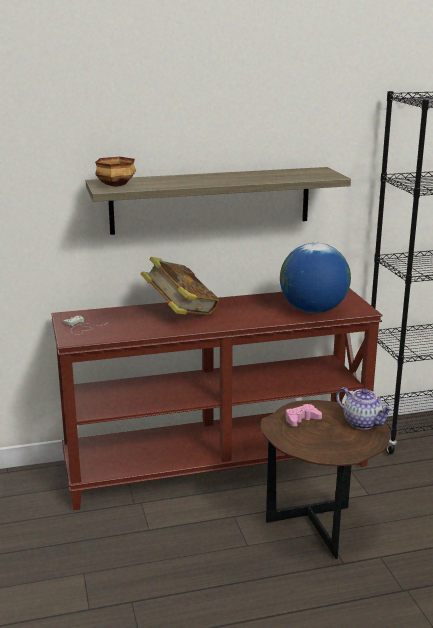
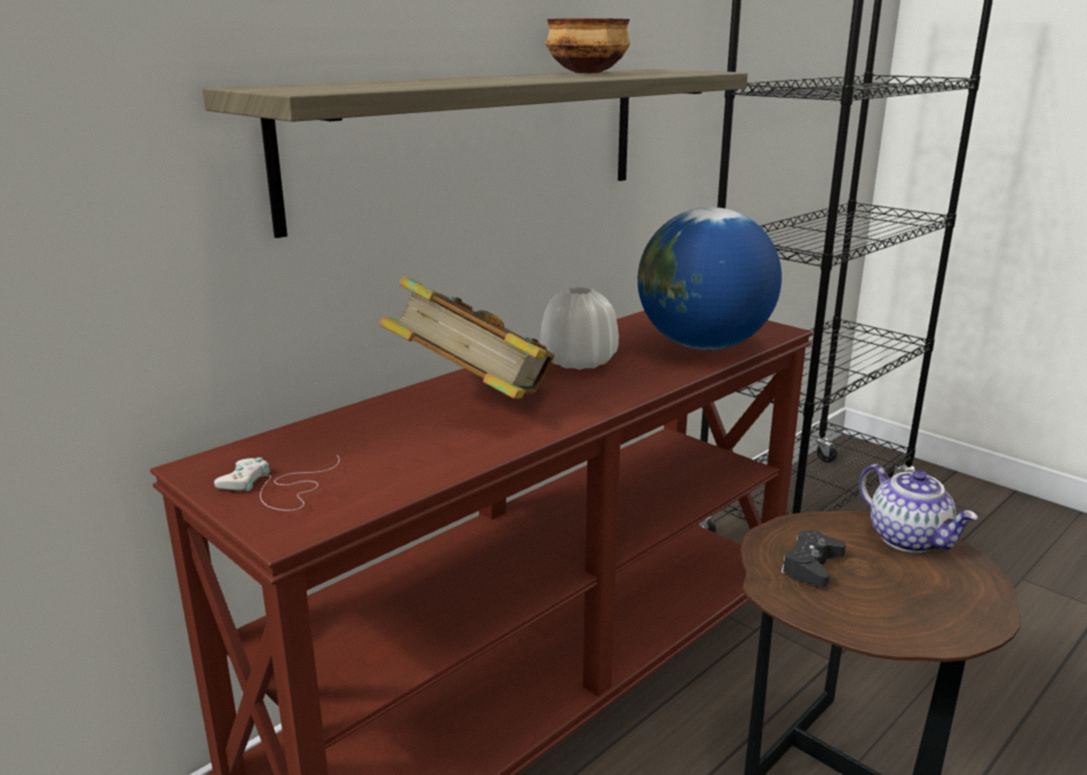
camera: 30 degrees left, 0 degrees up
bowl [95,157,136,187] -> bowl moved to [546,19,630,73]
pink game controller [286,404,322,426] -> black game controller [781,530,846,587]
teapot [336,387,393,430] -> teapot turned 45 degrees clockwise [859,464,978,553]
none -> white vase [540,287,619,370]

